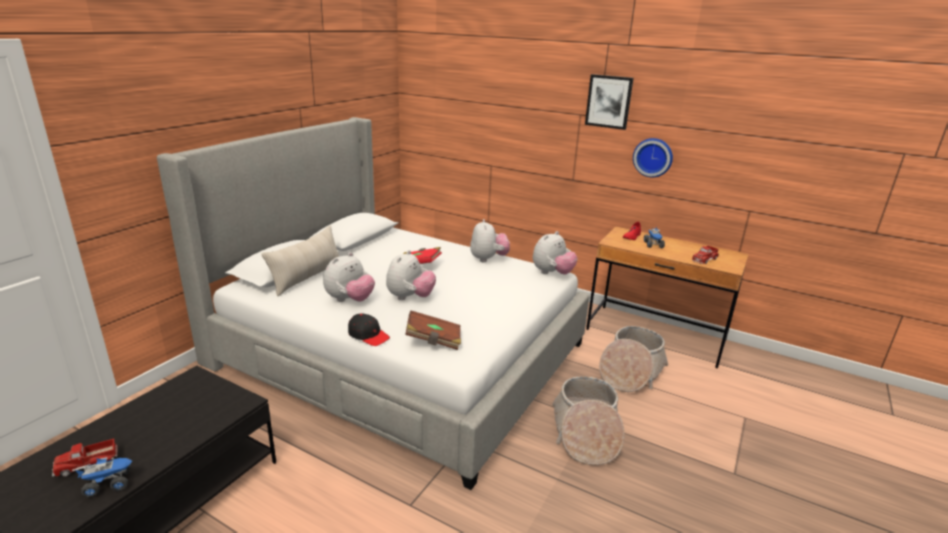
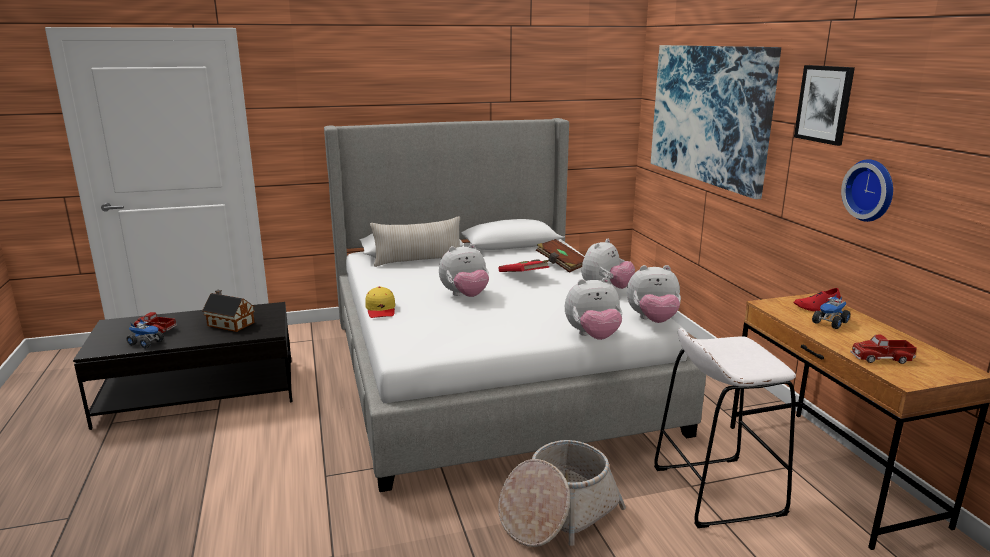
camera: 45 degrees right, 5 degrees down
plush toy [323,252,375,302] -> plush toy moved to [565,278,622,340]
black cap [348,313,390,346] -> yellow cap [365,287,395,318]
brown book [405,311,461,350] -> brown book moved to [536,239,584,273]
basket [599,326,668,392] -> white stool [654,328,796,528]
none -> toy house [202,290,255,332]
none -> picture [651,45,781,199]

